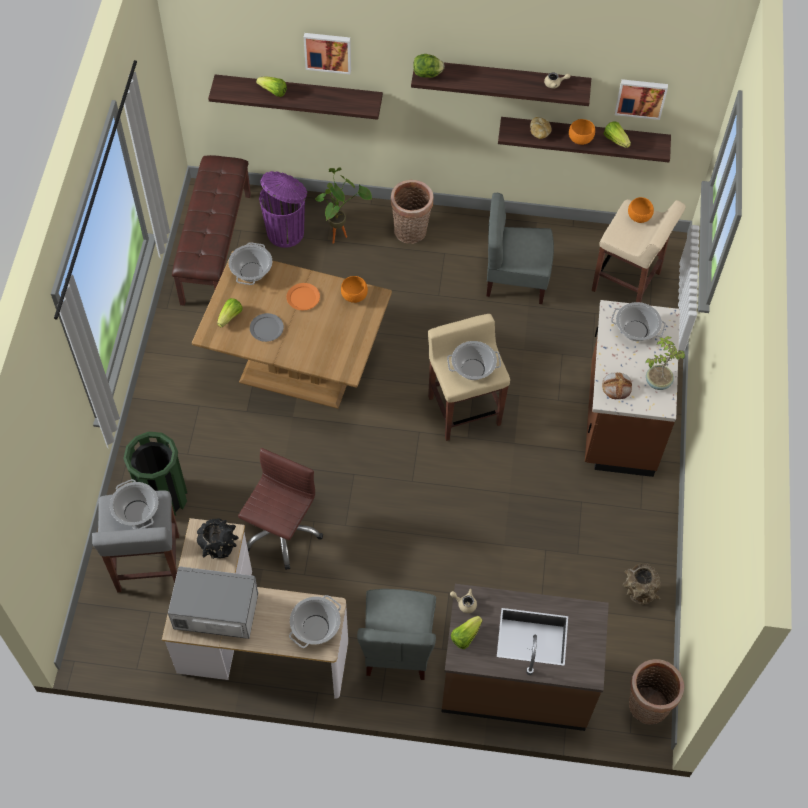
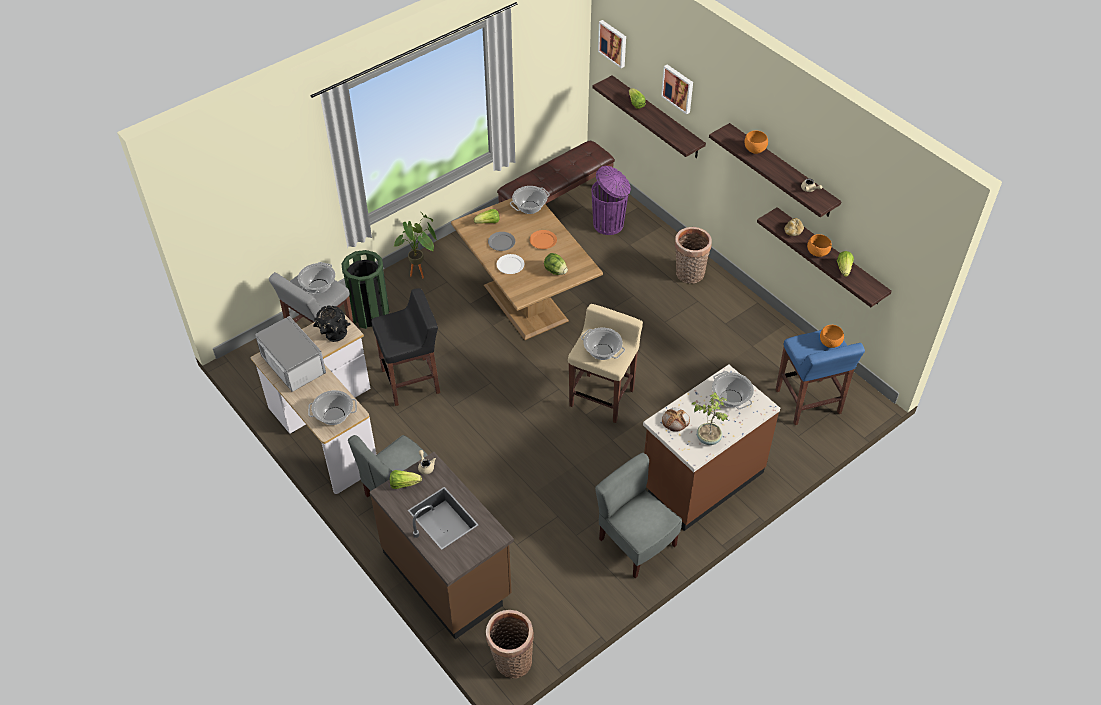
camera: 45 degrees right, 10 degrees down
brown office chair [238,448,323,570] -> black stool [371,288,440,406]
potted plant [315,167,372,244] -> potted plant moved to [393,212,437,278]
orange bowl [341,276,368,303] -> orange bowl moved to [744,131,768,154]
lettuce [413,54,444,78] -> lettuce moved to [544,253,568,275]
grey chair [486,193,554,304] -> grey chair moved to [595,453,682,578]
beige stool [592,199,686,302] -> blue stool [776,330,865,425]
picture [615,79,668,120] -> picture moved to [598,20,626,68]
brown vase [623,563,661,604] -> none
none -> white plate [497,254,524,274]

